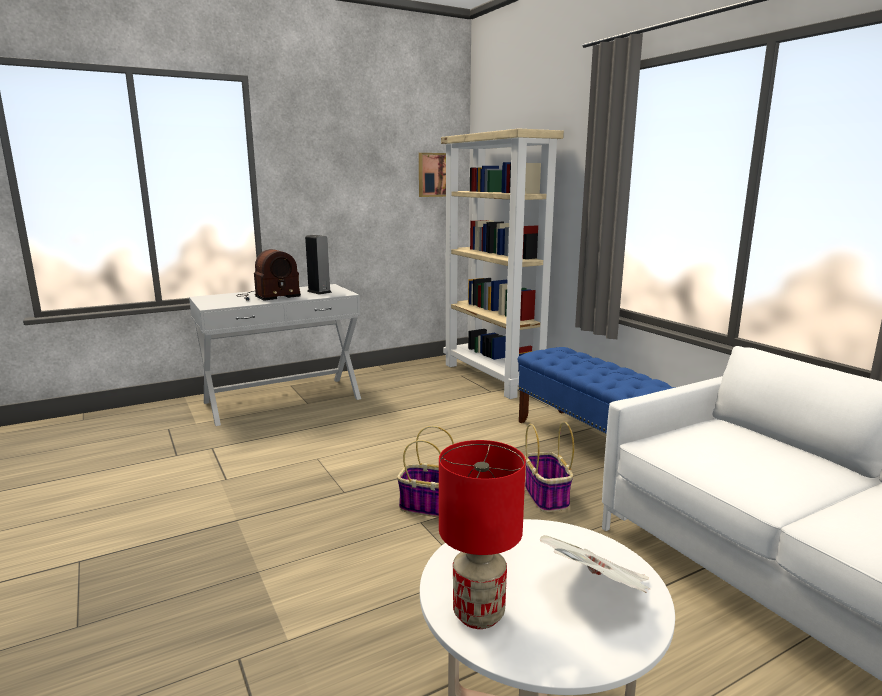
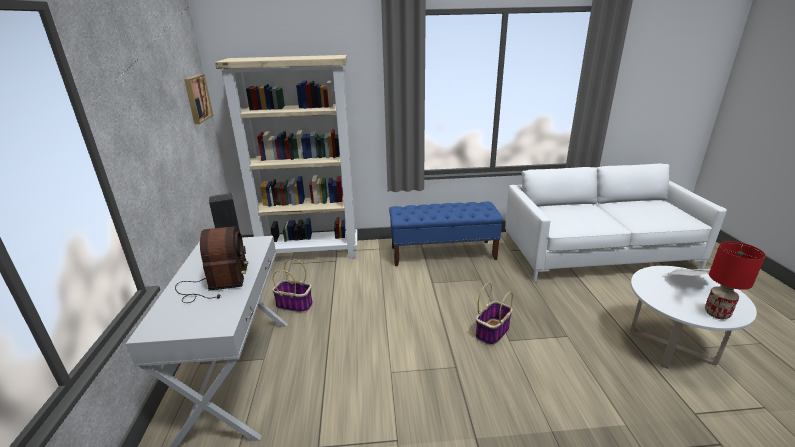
camera: 65 degrees left, 10 degrees up
basket [525,422,574,512] -> basket moved to [272,259,313,312]

